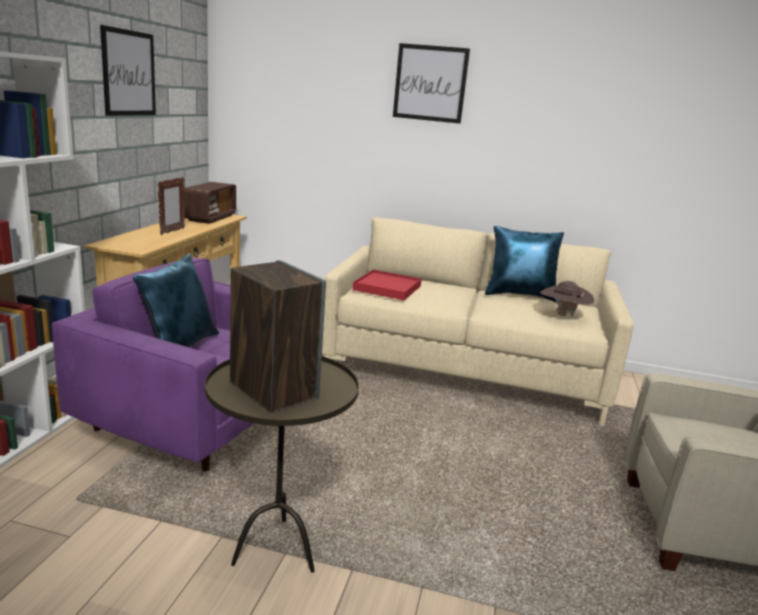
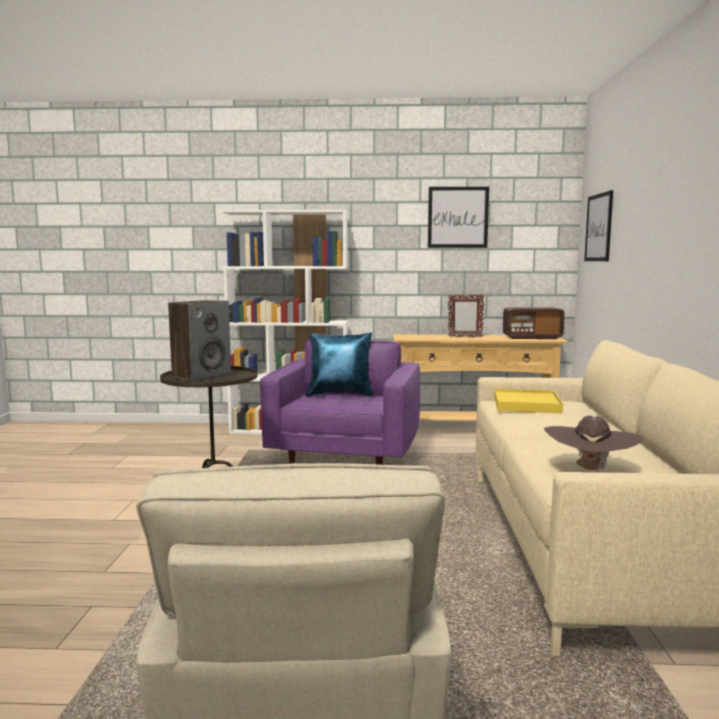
camera: 80 degrees right, 10 degrees down
red tray [353,270,422,300] -> yellow tray [494,389,563,413]
picture [393,43,470,124] -> picture moved to [584,190,613,261]
blue pillow [485,226,564,302] -> none

